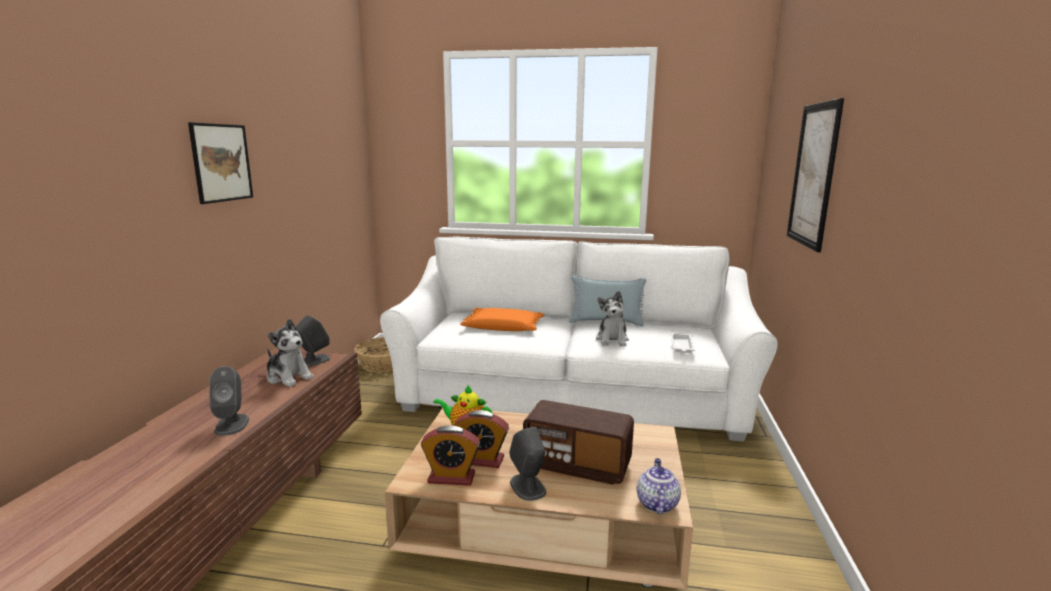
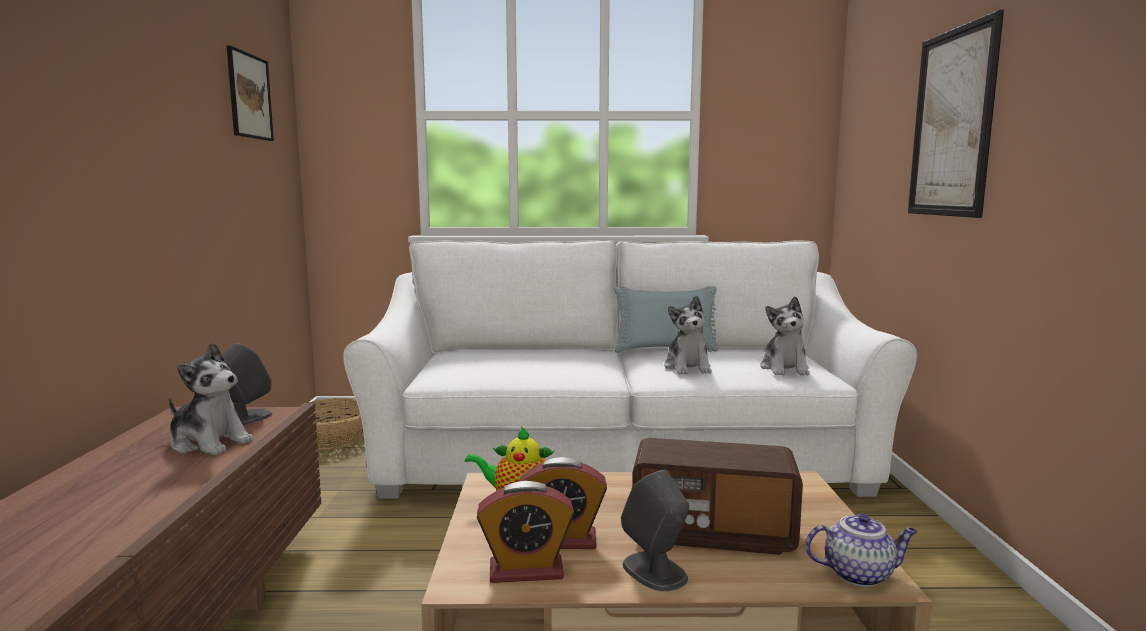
camera: 10 degrees left, 5 degrees down
picture [188,122,253,204] -> picture moved to [226,45,274,141]
grey speaker [209,366,249,436] -> none
orange pillow [460,308,544,331] -> none
teapot [637,458,681,514] -> teapot turned 90 degrees clockwise [805,513,918,587]
white tray [671,332,695,353] -> plush toy [760,296,810,375]

